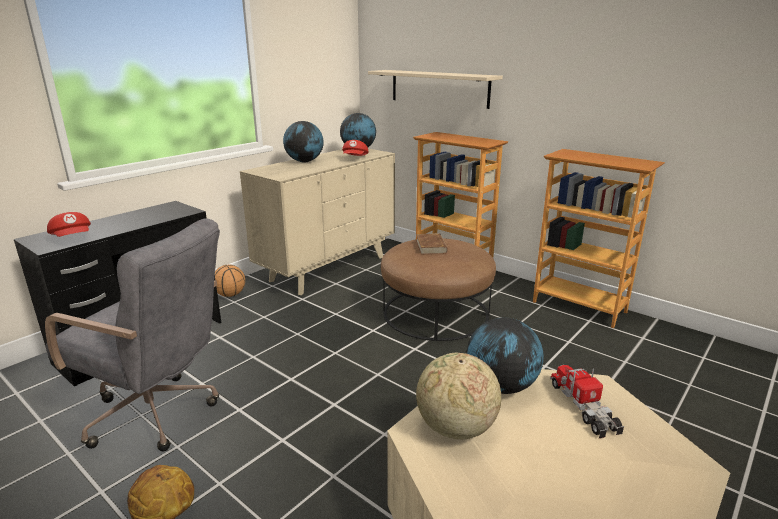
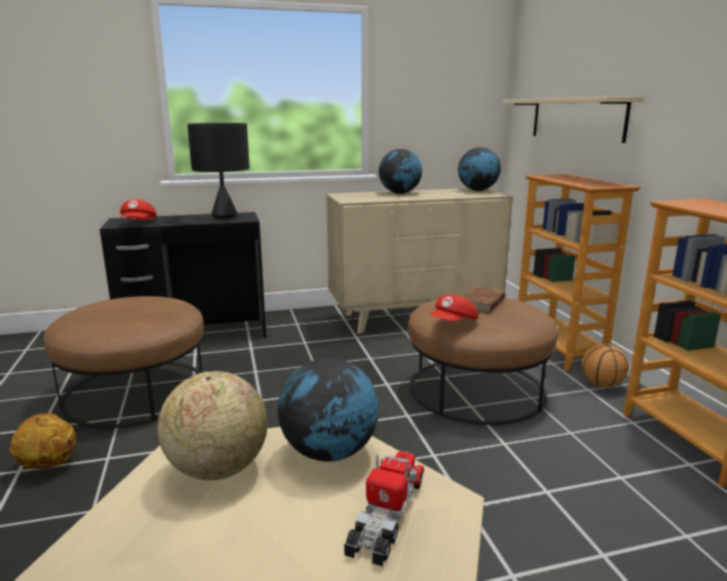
camera: 35 degrees right, 5 degrees down
grey office chair [45,218,220,451] -> brown ottoman [43,296,204,428]
basketball [215,265,245,297] -> basketball moved to [582,343,629,387]
red cap [342,140,369,156] -> red cap moved to [430,294,479,321]
none -> black table lamp [187,123,250,219]

